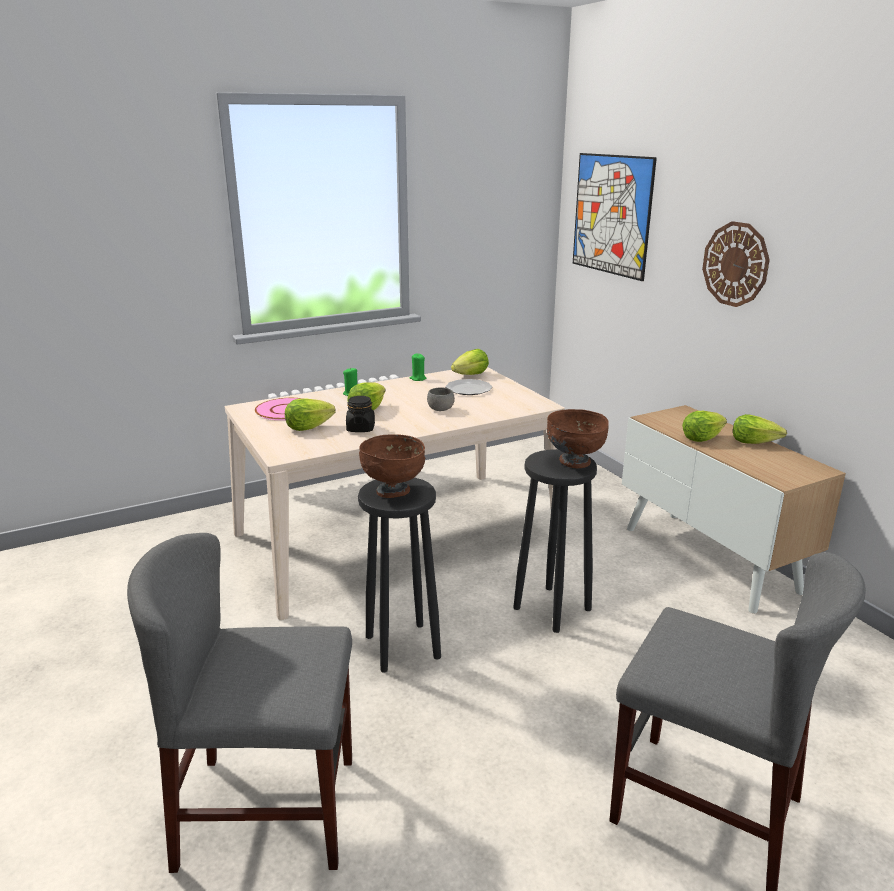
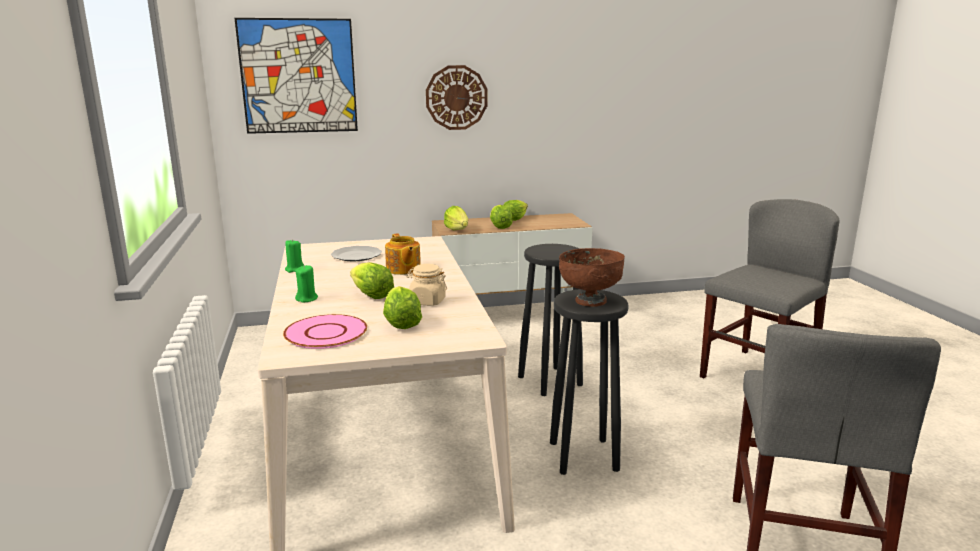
camera: 75 degrees left, 5 degrees down
black jar [346,396,375,432] -> beige jar [406,264,447,306]
grey bowl [427,387,455,411] -> teapot [385,234,421,275]
lettuce [451,349,489,375] -> lettuce moved to [444,206,468,230]
brown bowl [547,409,609,468] -> none

